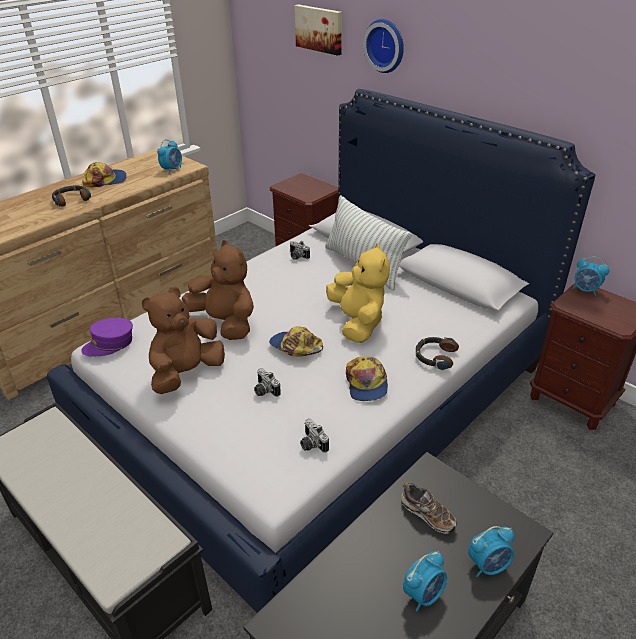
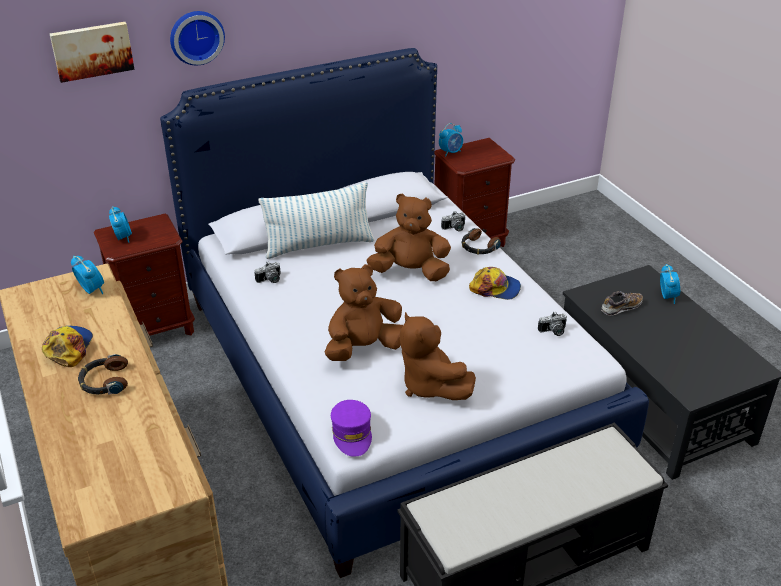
camera: 70 degrees left, 0 degrees up
camera [254,368,281,397] -> camera moved to [441,211,466,231]
cap [269,326,323,357] -> none
yellow plush toy [326,243,390,343] -> brown plush toy [367,193,451,281]
alarm clock [403,551,447,612] -> alarm clock moved to [109,206,132,243]

